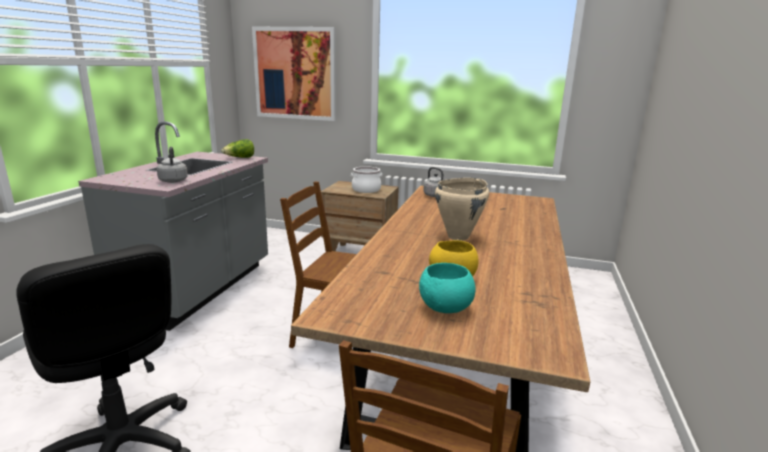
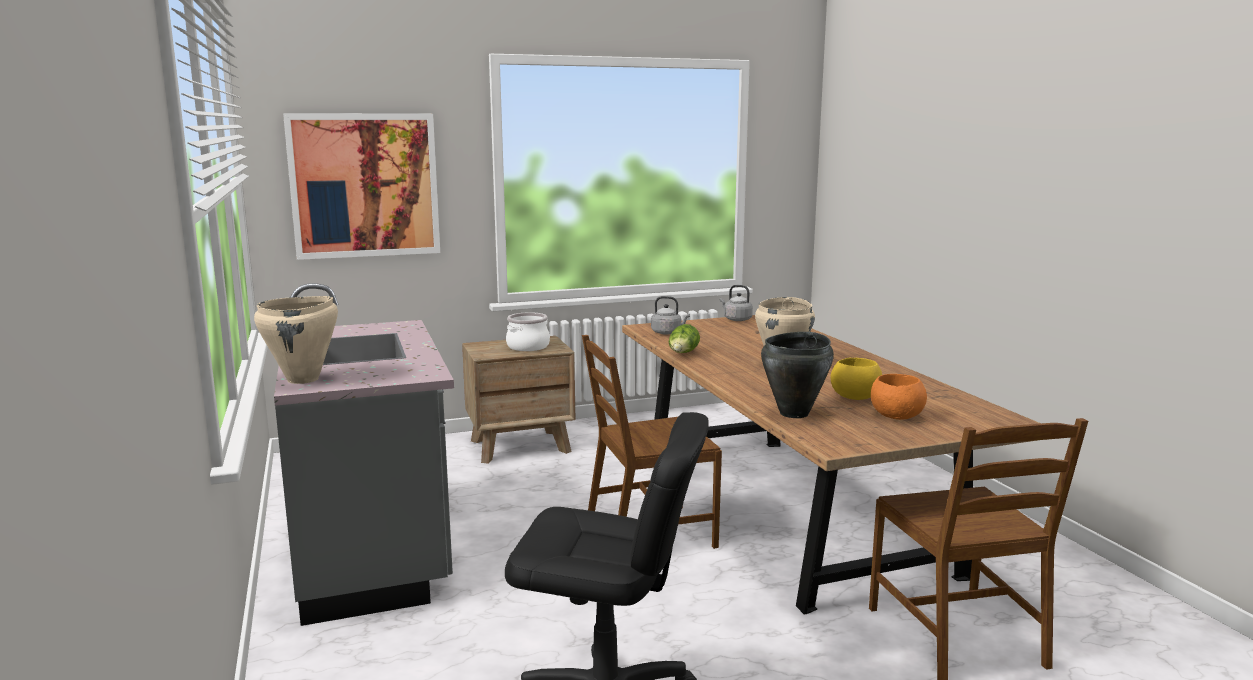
camera: 35 degrees left, 5 degrees down
grey kettle [157,146,188,183] -> grey kettle moved to [720,285,753,321]
lettuce [221,139,254,158] -> lettuce moved to [669,324,700,353]
turquoise bowl [419,263,475,313] -> orange bowl [871,374,927,420]
none -> beige cooking pot [254,296,338,384]
none -> black cooking pot [761,332,834,418]

